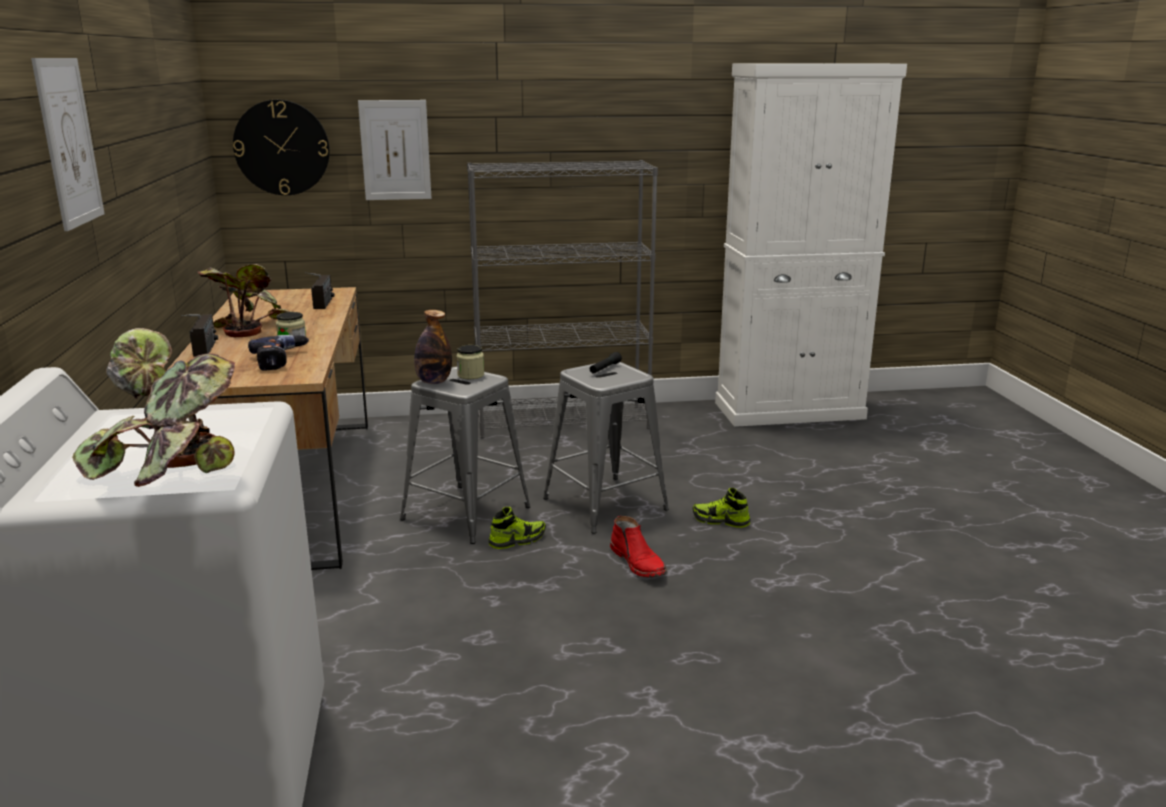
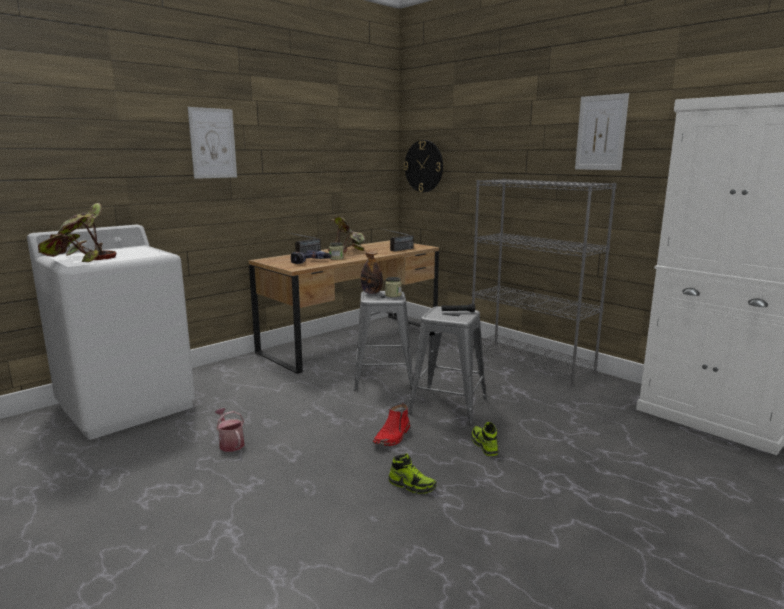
camera: 55 degrees right, 5 degrees down
picture [358,100,432,200] -> picture moved to [575,93,629,170]
shoe [488,507,546,549] -> shoe moved to [388,453,437,494]
none -> watering can [215,408,245,452]

